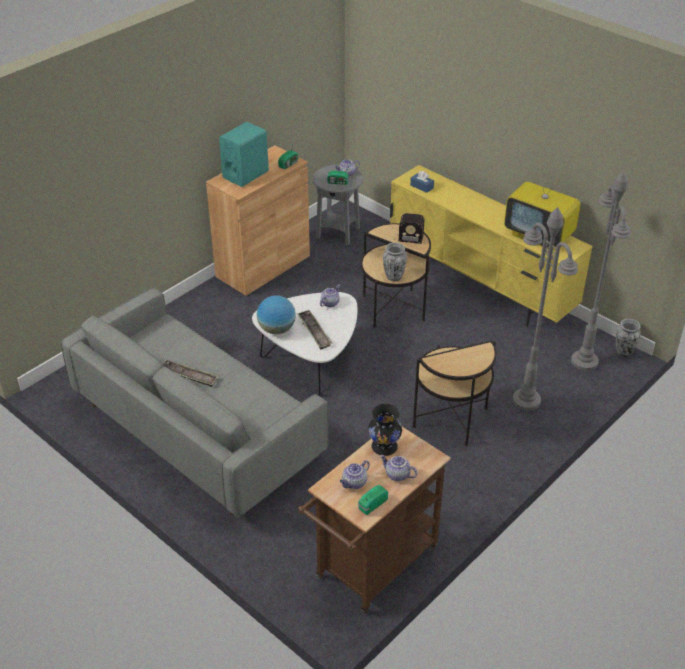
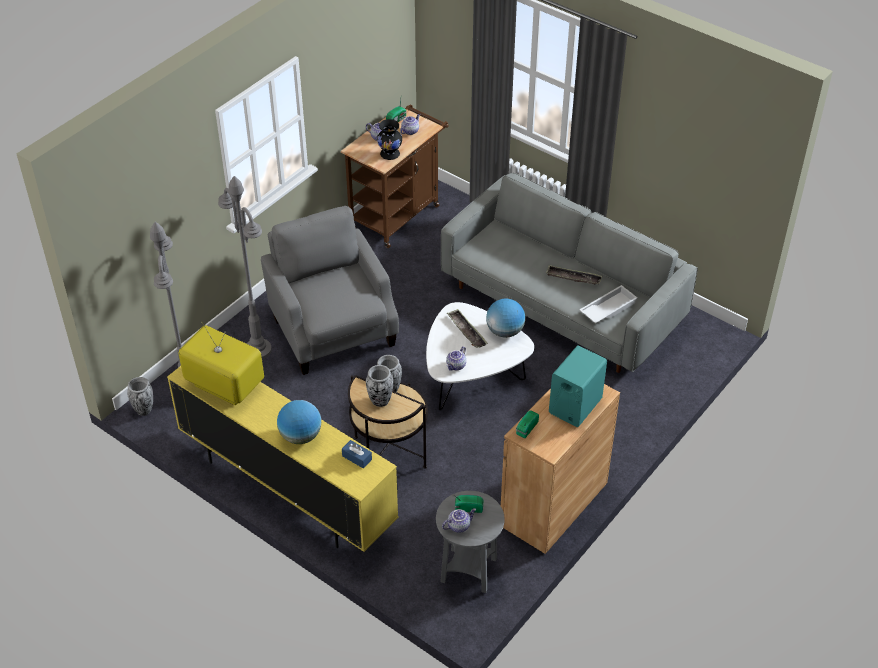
camera: 175 degrees right, 5 degrees up
radio [385,213,424,244] -> vase [366,365,393,407]
side table [412,340,497,446] -> grey armchair [261,206,399,375]
none -> globe [277,400,321,444]
none -> white tray [580,285,637,323]

